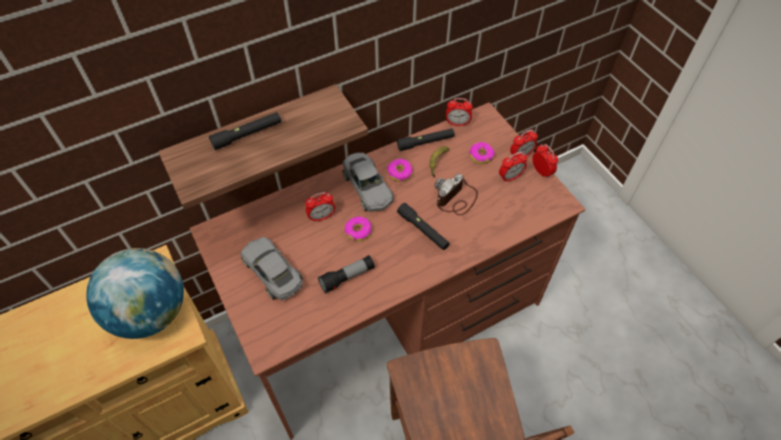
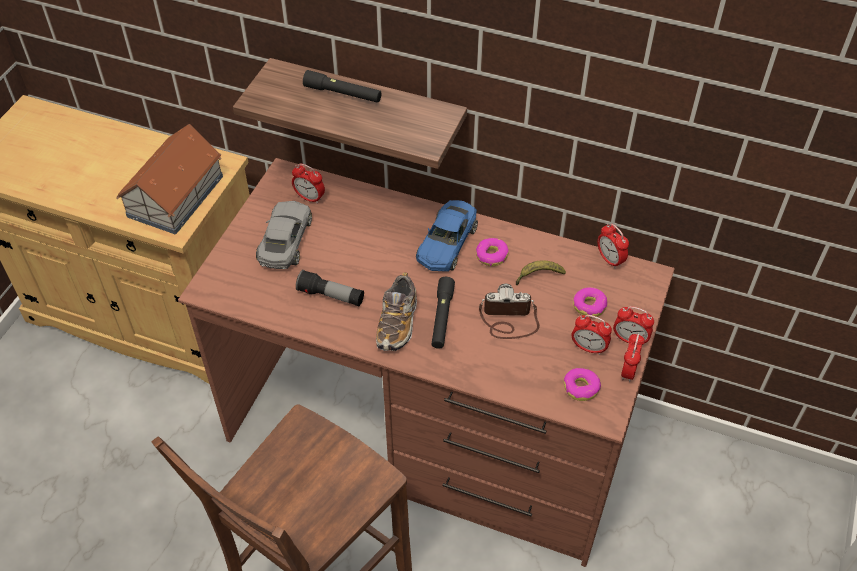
camera: 50 degrees right, 5 degrees down
globe [86,248,184,339] -> toy house [116,124,223,234]
alarm clock [305,192,335,222] -> alarm clock moved to [292,164,325,204]
grey toy car [342,153,394,212] -> blue toy car [416,200,478,272]
donut [344,217,372,241] -> donut moved to [564,368,601,401]
black flashlight [397,129,454,151] -> none
none -> shoe [376,272,417,351]

